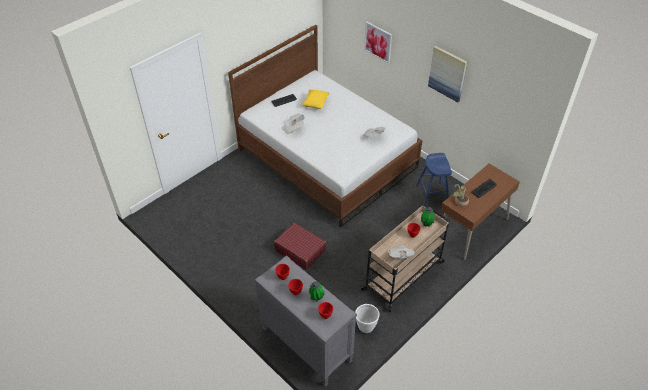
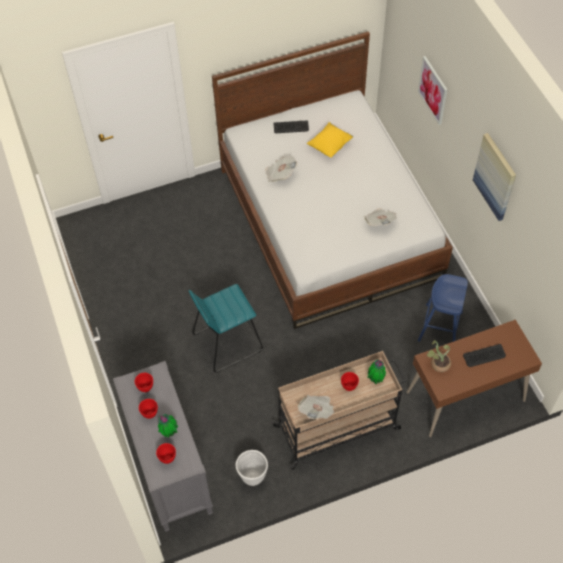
camera: 25 degrees right, 10 degrees up
red suitcase [274,223,326,270] -> turquoise stool [189,284,263,373]

